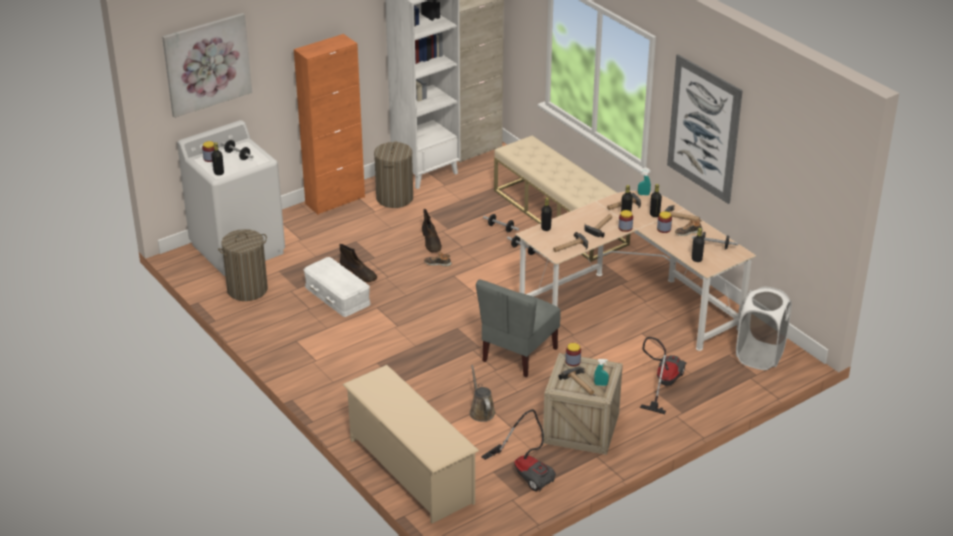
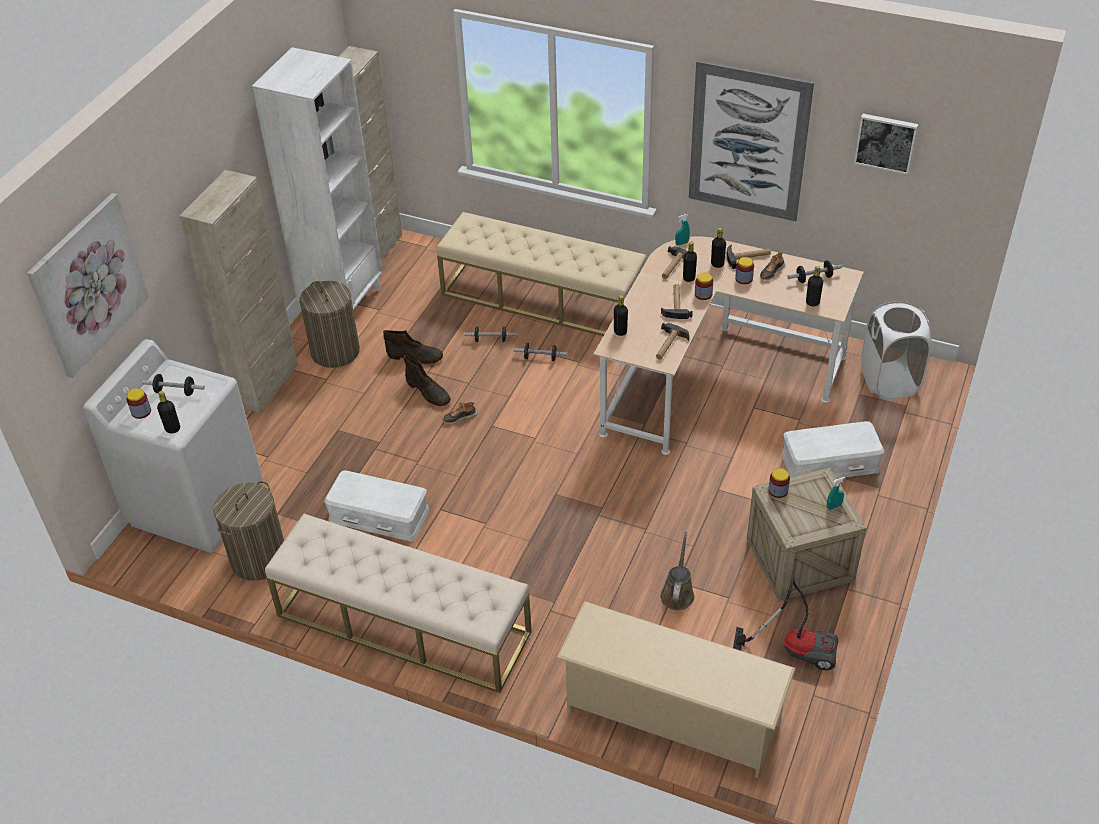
camera: 30 degrees left, 10 degrees up
orange cabinet [294,34,365,215] -> beige cabinet [180,170,298,413]
brown boot [340,244,377,282] -> brown boot moved to [383,330,443,364]
brown watering can [469,365,495,422] -> brown watering can turned 60 degrees clockwise [660,532,695,610]
grey chair [476,279,560,377] -> none
hammer [558,367,594,395] -> none
vacuum cleaner [640,337,687,414] -> white storage box [781,421,884,478]
none -> beige bench [265,514,532,693]
none -> picture [854,114,918,174]

